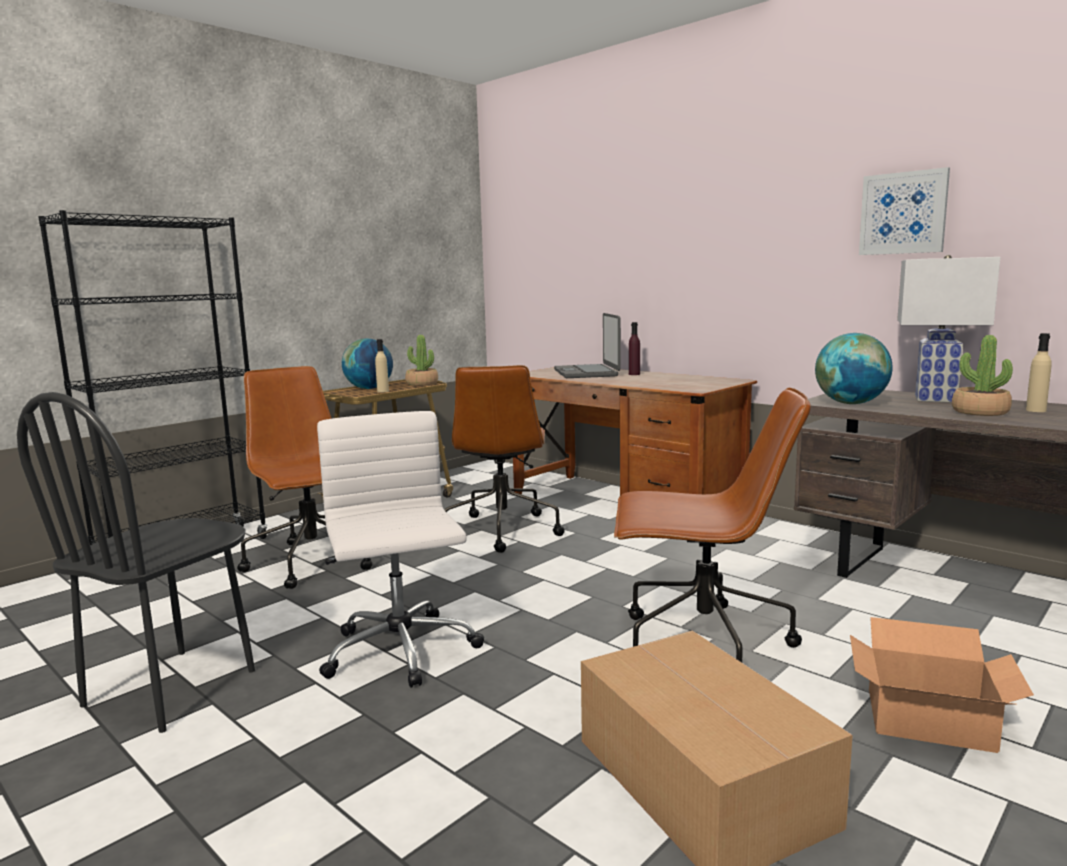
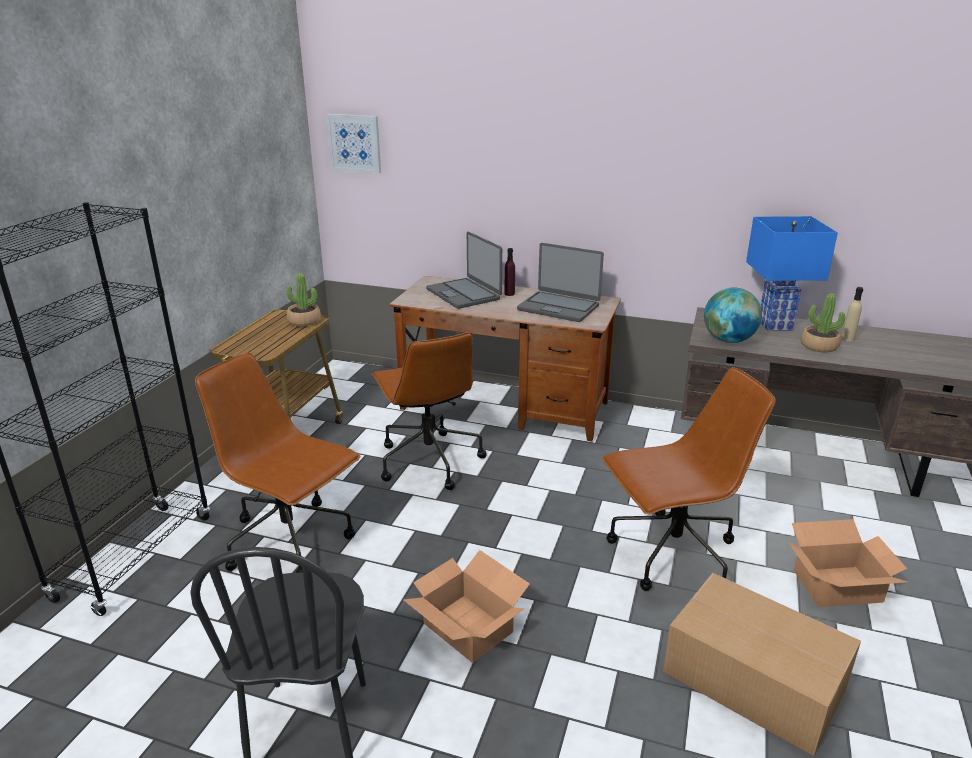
camera: 25 degrees left, 15 degrees up
white office chair [317,411,484,688] -> cardboard box [403,550,530,663]
globe [342,339,393,389] -> none
beige bottle [375,339,389,393] -> none
picture [859,167,950,255] -> picture moved to [326,114,381,173]
white table lamp [897,255,1000,402] -> blue table lamp [746,216,838,331]
none -> laptop [517,243,604,322]

